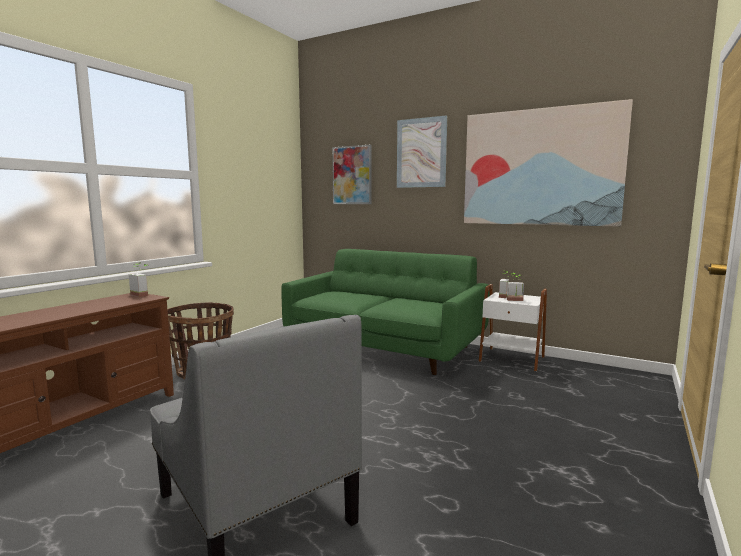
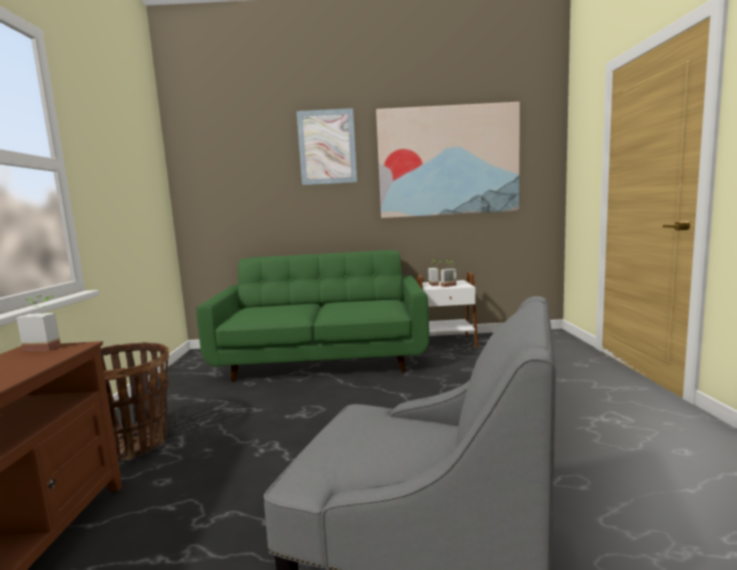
camera: 30 degrees left, 0 degrees up
picture [332,145,372,204] -> none

